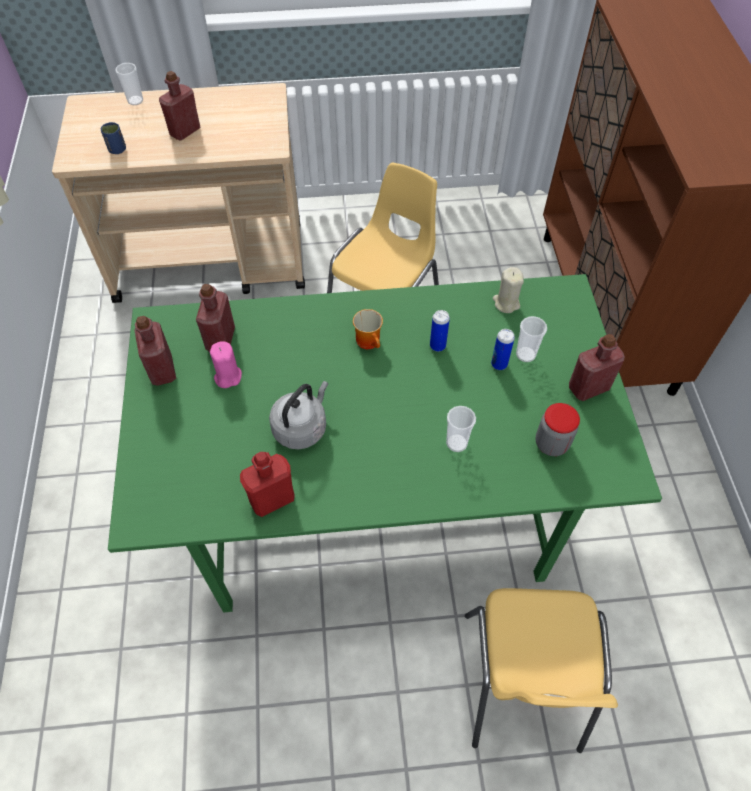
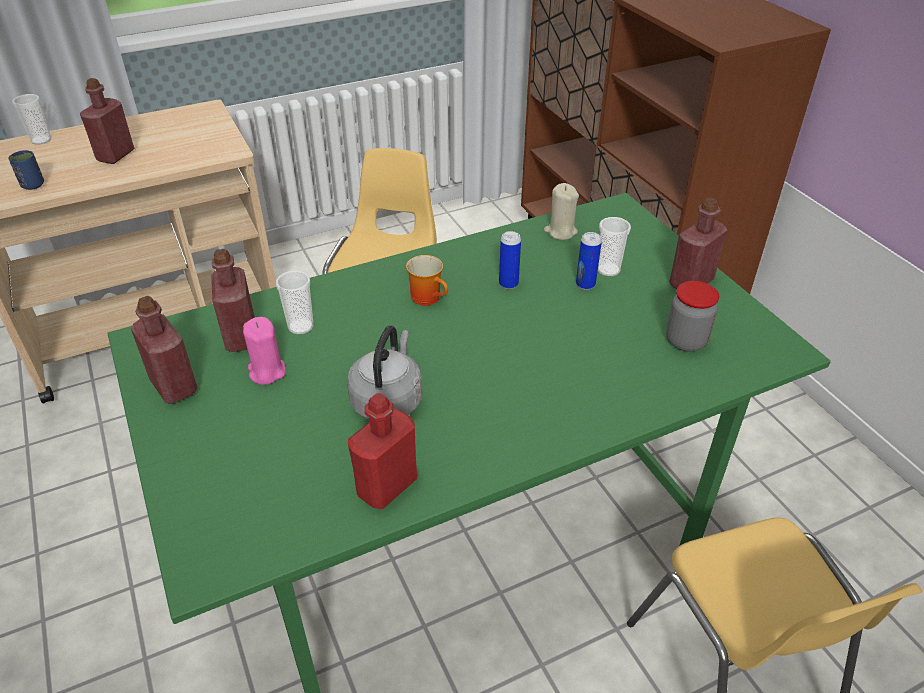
camera: 20 degrees left, 15 degrees down
cup [446,406,476,452] -> cup moved to [276,270,314,335]

